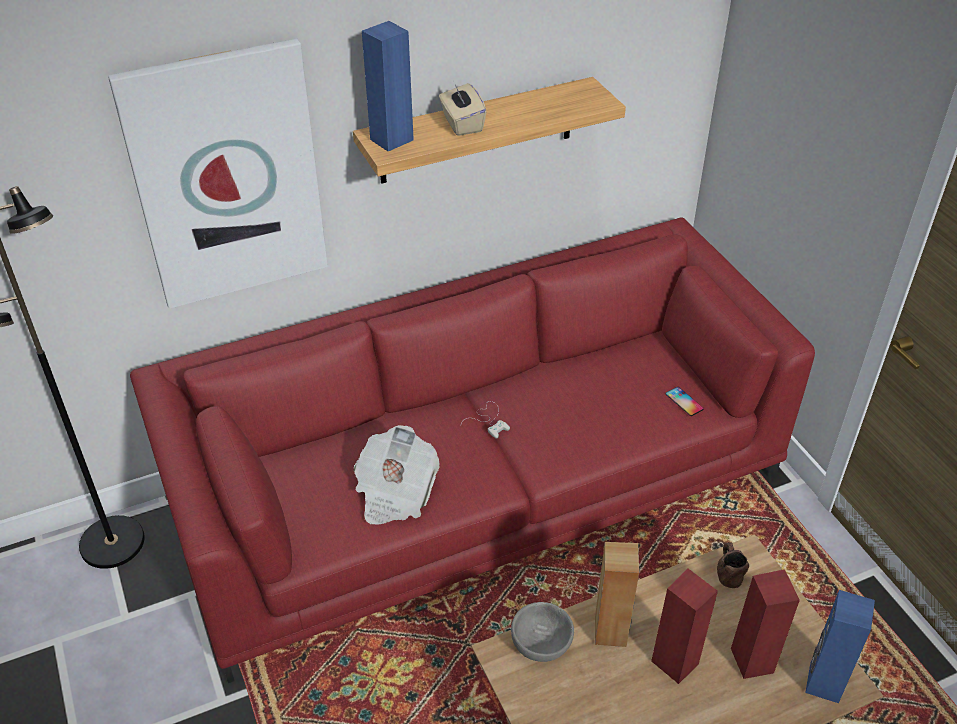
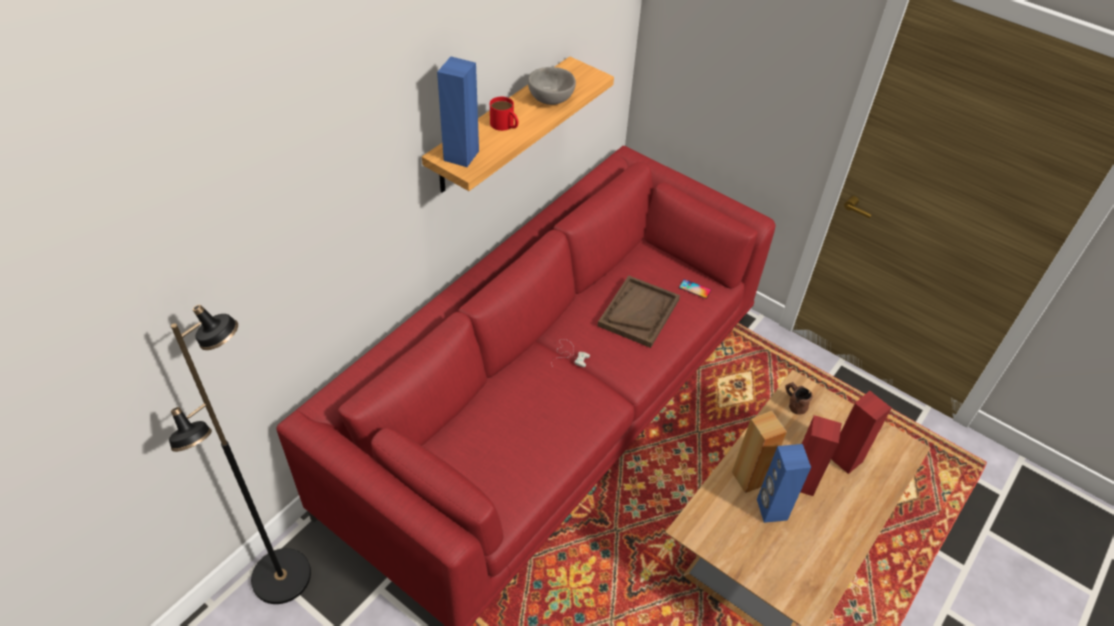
camera: 30 degrees left, 5 degrees up
picture [108,38,328,308] -> none
newspaper [354,425,440,524] -> none
beige tissue box [439,83,486,136] -> red mug [490,97,518,131]
grey bowl [511,602,574,662] -> grey bowl moved to [528,67,576,105]
blue speaker [805,590,875,703] -> blue speaker moved to [757,444,811,523]
none -> brown tray [598,275,680,348]

